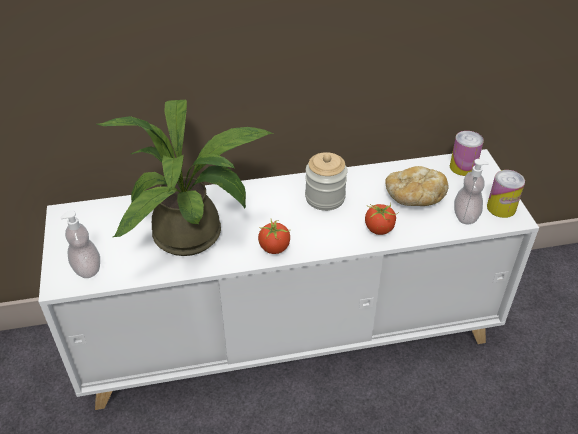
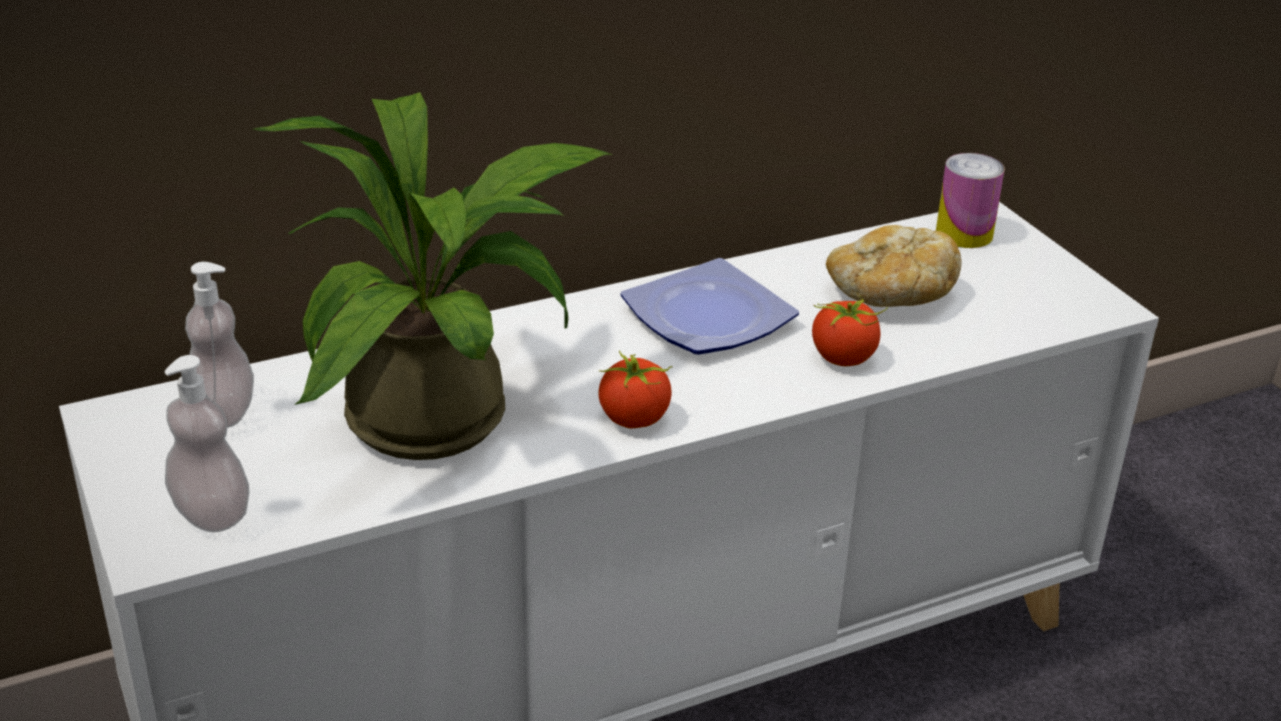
camera: 15 degrees left, 10 degrees down
jar [305,152,348,211] -> plate [620,258,799,355]
soap dispenser [454,159,489,224] -> soap dispenser moved to [185,262,254,428]
can [487,170,525,218] -> none

